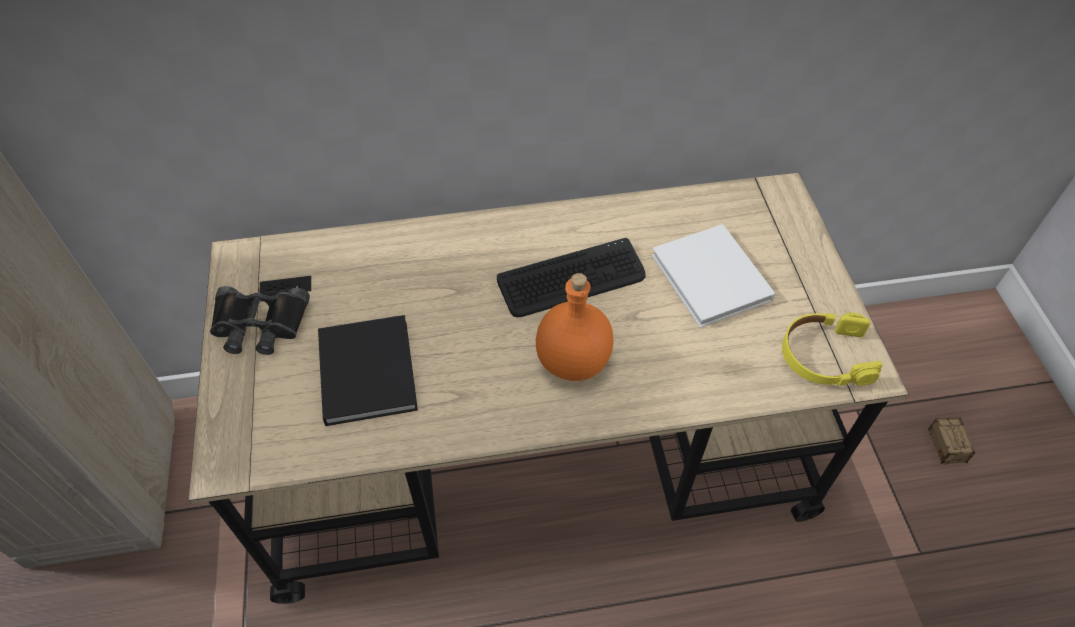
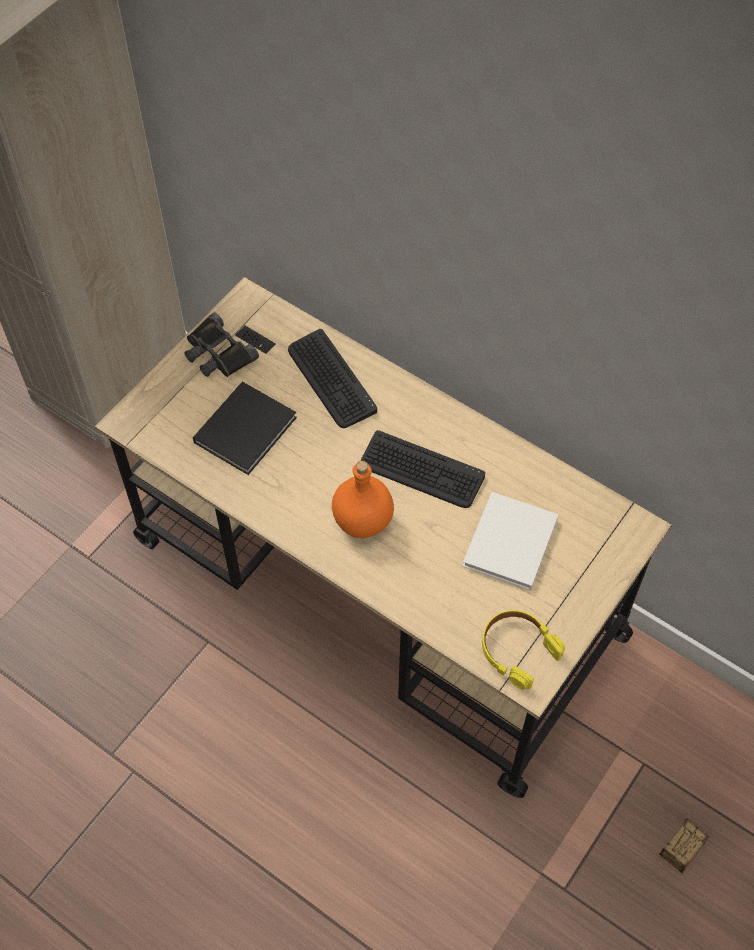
camera: 45 degrees right, 5 degrees up
none -> keyboard [288,329,377,428]

